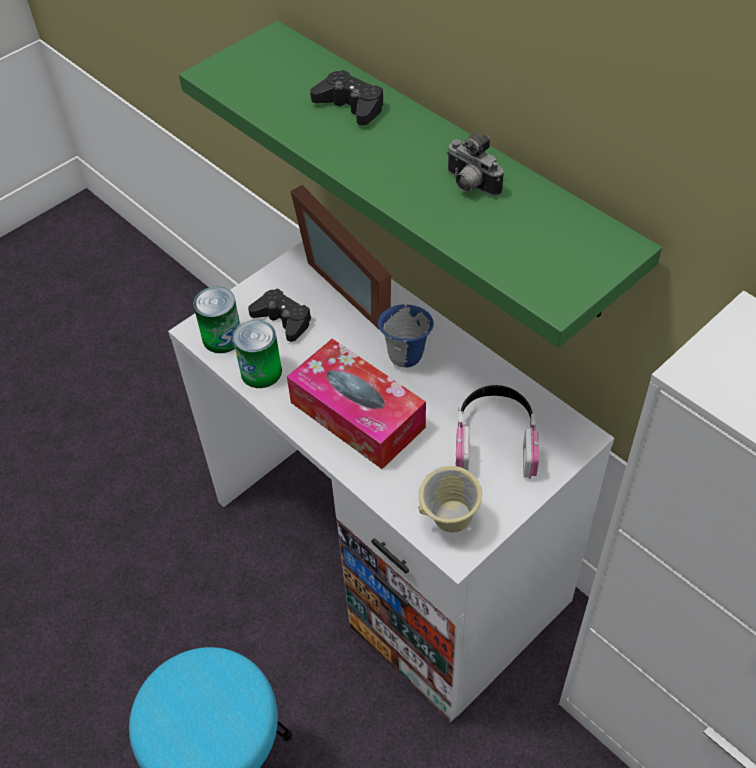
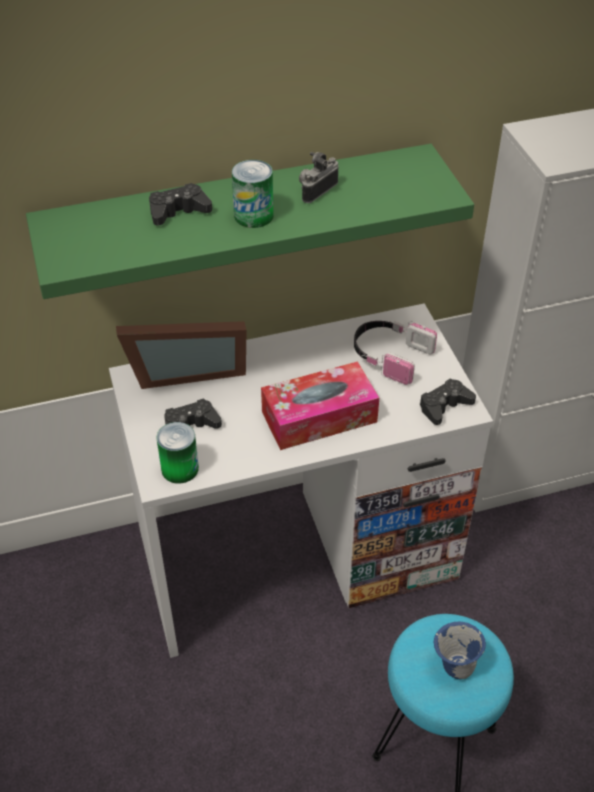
camera: 65 degrees left, 5 degrees down
can [233,320,282,388] -> can moved to [232,160,273,228]
blue mug [378,304,434,368] -> blue mug moved to [434,622,486,679]
beige mug [418,466,482,533] -> black game controller [419,379,476,425]
camera [447,134,504,197] -> camera turned 150 degrees clockwise [299,152,339,203]

